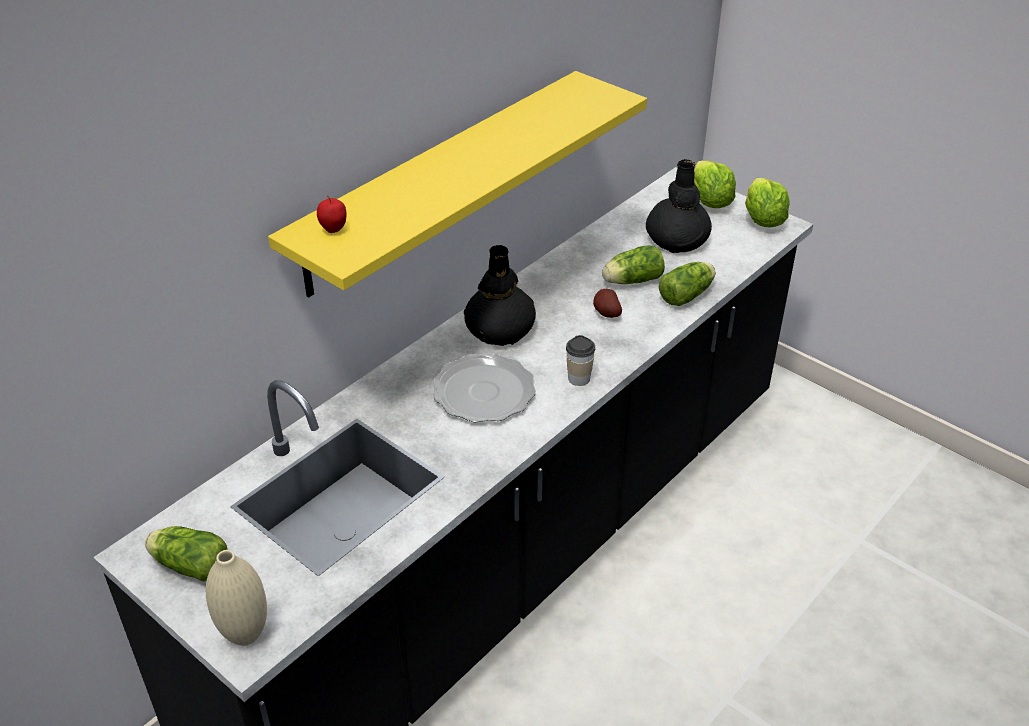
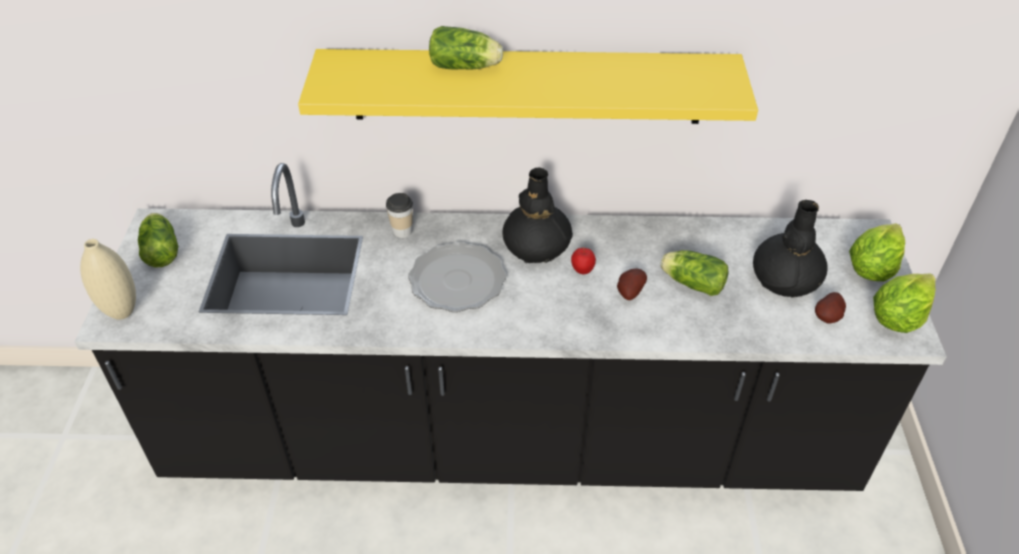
camera: 50 degrees right, 5 degrees up
apple [317,196,346,233] -> apple moved to [571,247,596,274]
cup [566,335,595,386] -> cup moved to [386,193,413,238]
lettuce [659,262,715,306] -> lettuce moved to [429,26,503,69]
none -> potato [815,292,846,324]

